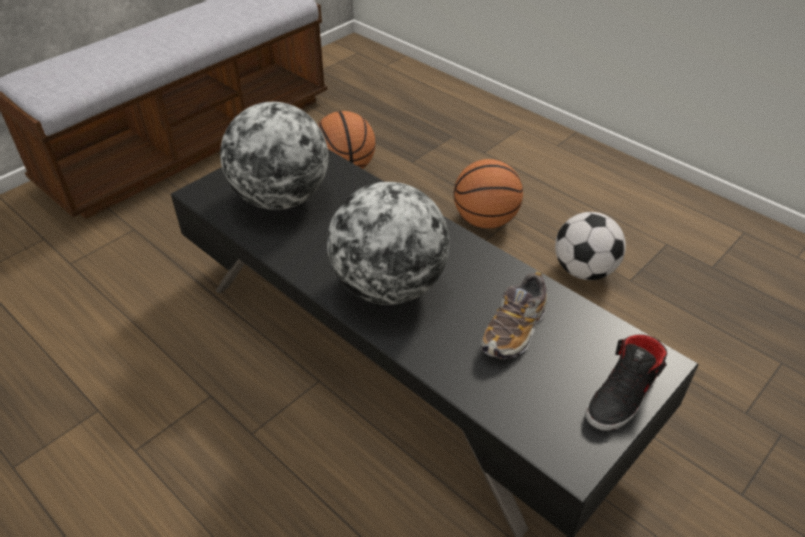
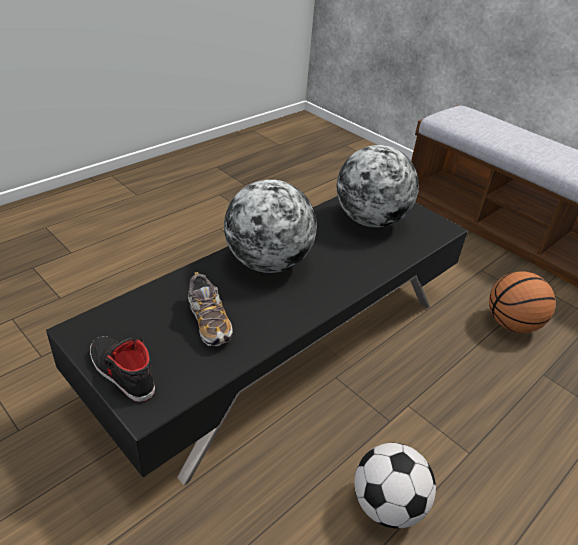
camera: 90 degrees right, 5 degrees down
basketball [454,159,523,229] -> none
shoe [481,272,547,359] -> shoe turned 150 degrees counterclockwise [188,272,233,346]

